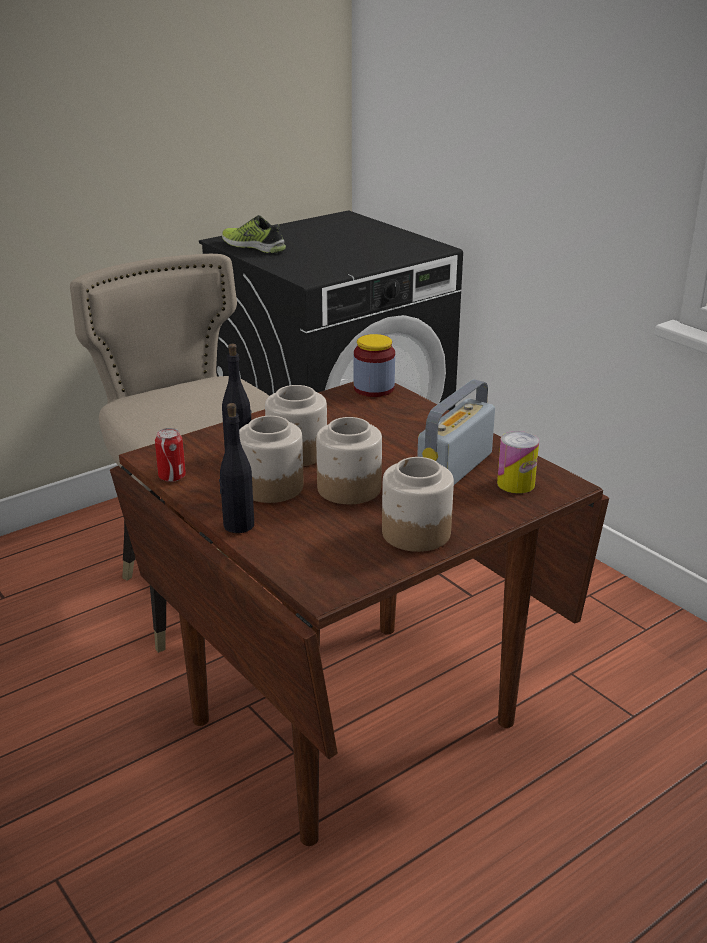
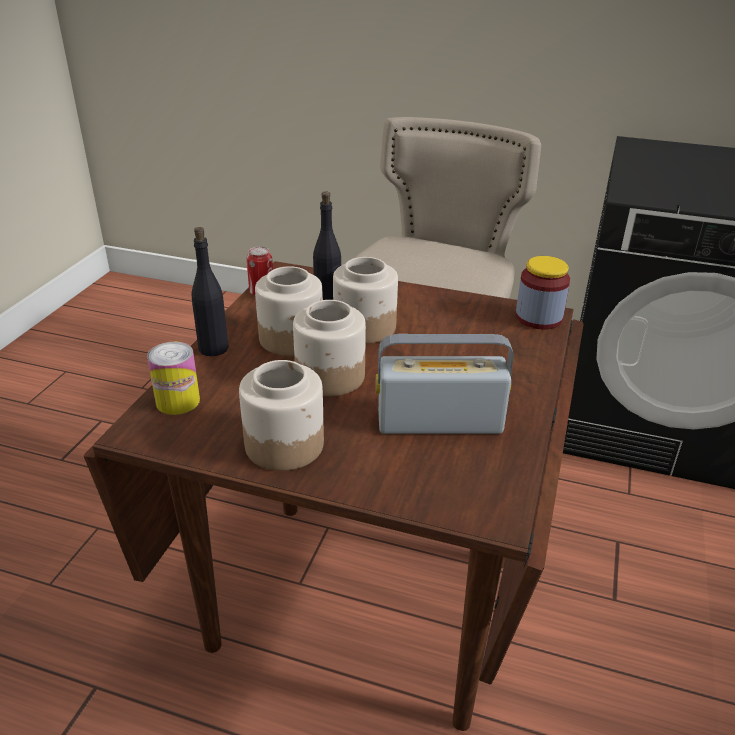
camera: 55 degrees right, 5 degrees up
shoe [222,215,286,254] -> none
can [497,431,539,494] -> can moved to [147,342,200,415]

